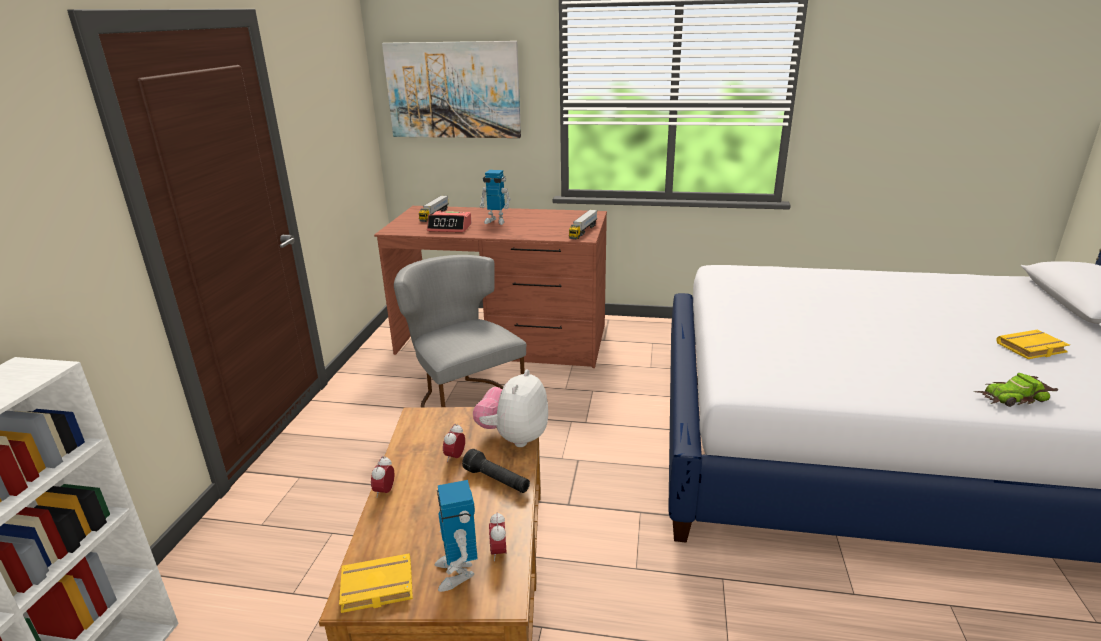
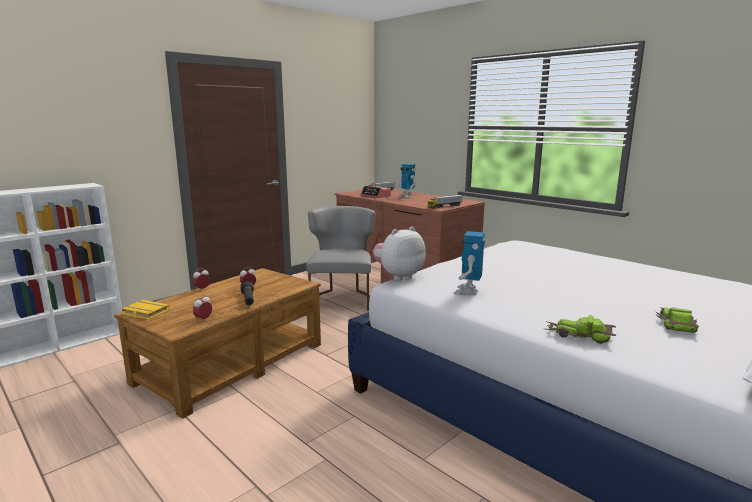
camera: 35 degrees right, 10 degrees down
picture [382,41,521,138] -> none
toy robot [435,480,478,592] -> toy robot moved to [453,231,485,295]
plush toy [473,369,548,447] -> plush toy moved to [373,227,426,280]
yellow book [996,330,1070,359] -> toy car [656,307,699,333]

